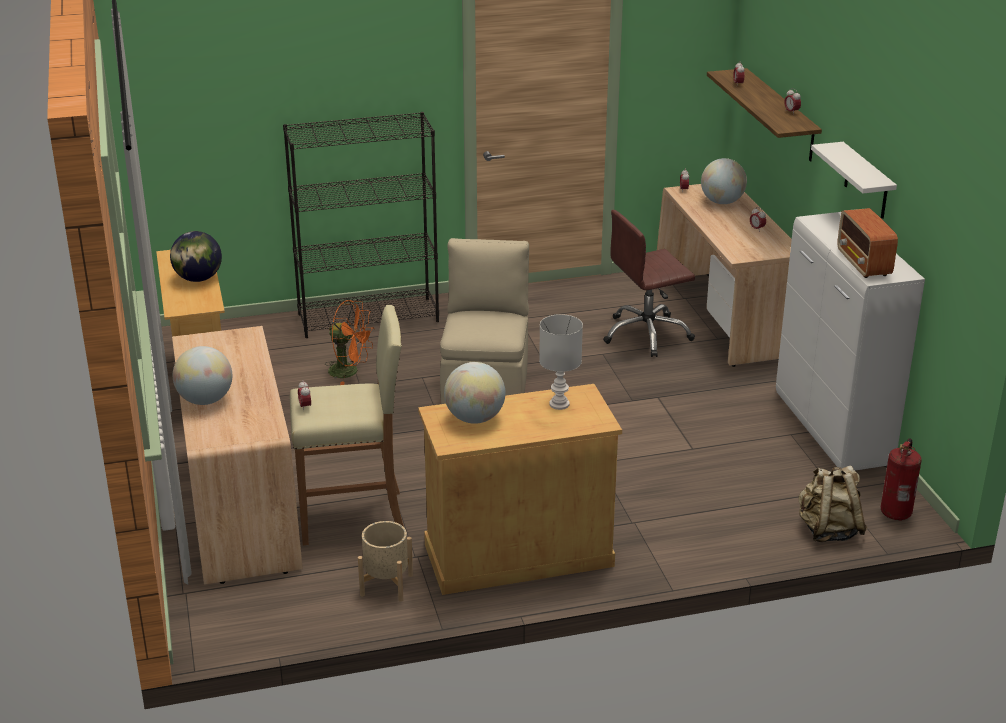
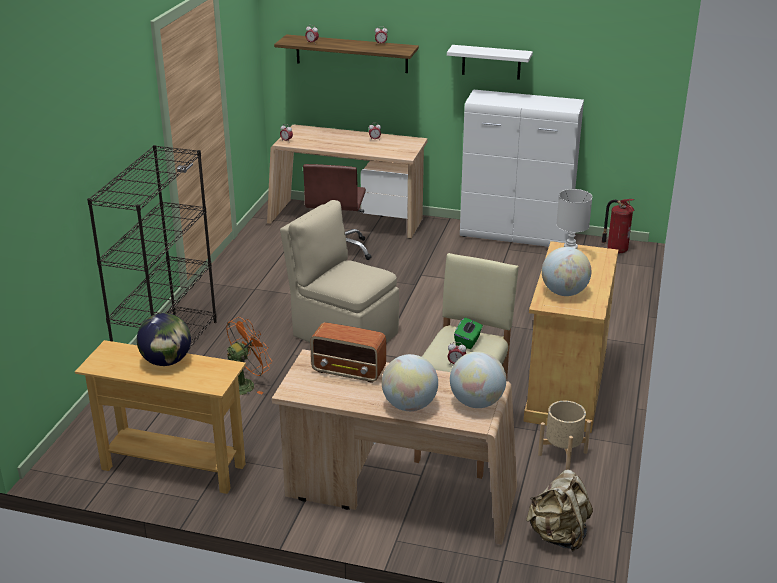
camera: 60 degrees left, 0 degrees up
globe [701,158,747,204] -> globe moved to [450,352,506,408]
beige backpack [799,466,867,542] -> beige backpack moved to [526,470,593,552]
radio [837,208,898,278] -> radio moved to [310,322,386,383]
none -> green tissue box [454,318,483,349]

